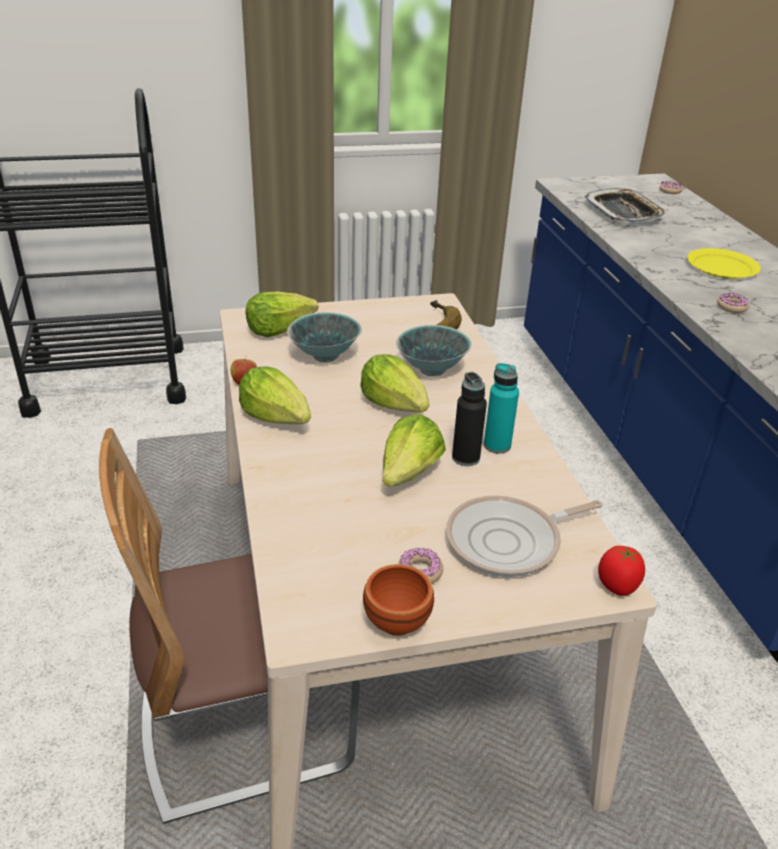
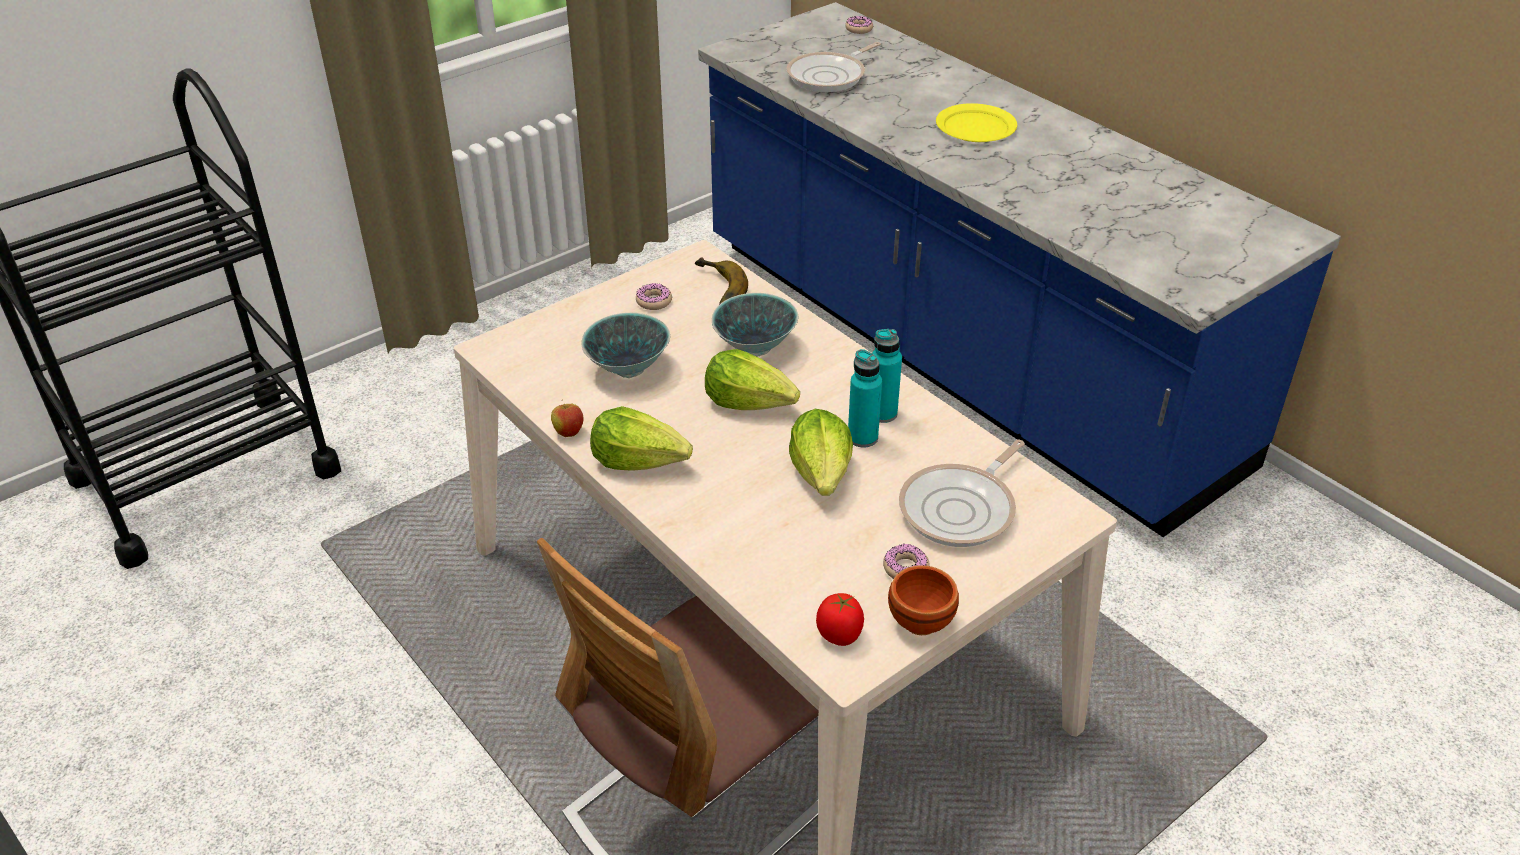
camera: 25 degrees left, 5 degrees up
lettuce [246,292,318,337] -> none
black bottle [452,372,487,466] -> turquoise bottle [848,349,882,447]
tray [584,188,668,223] -> frying pan [787,42,881,92]
tomato [598,546,645,596] -> tomato moved to [816,593,864,646]
donut [717,293,750,313] -> donut moved to [636,283,672,310]

